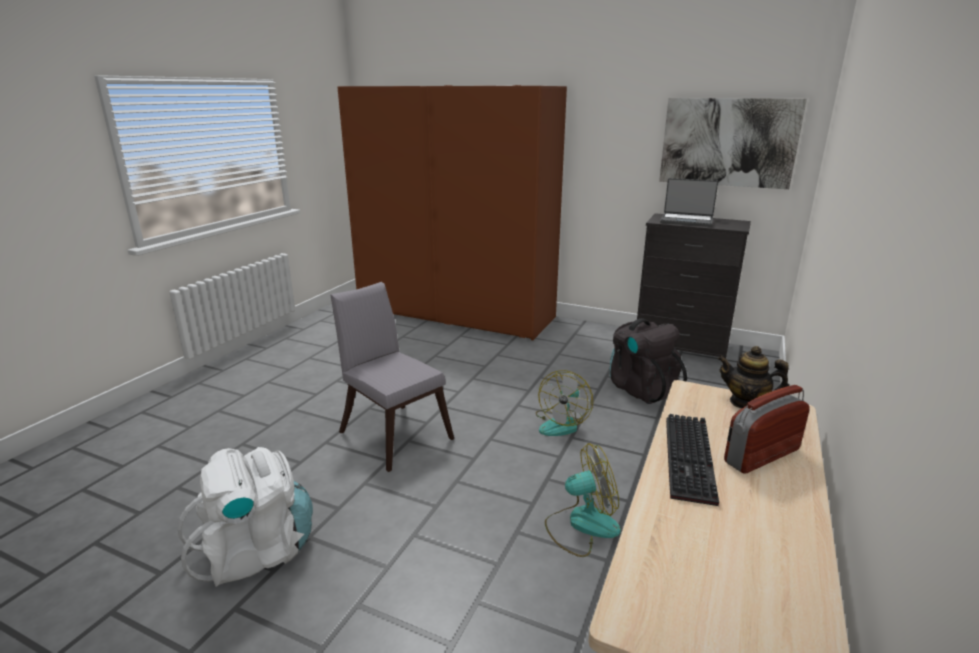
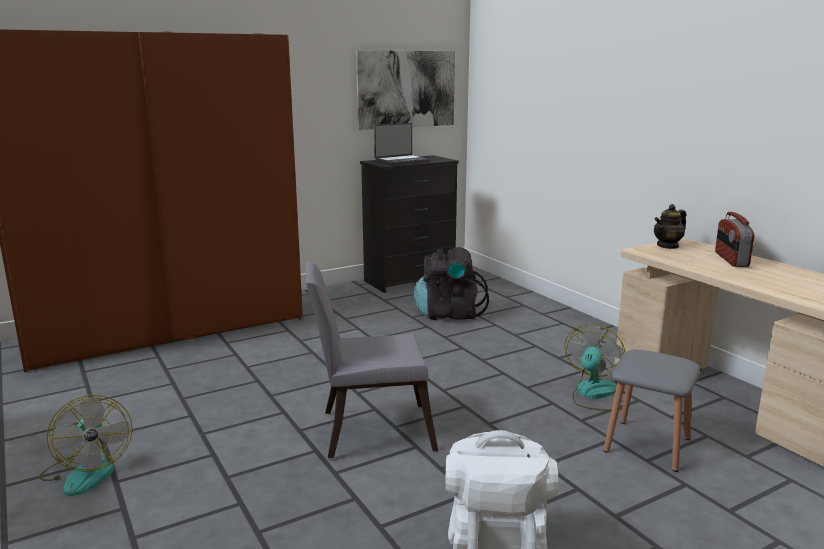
camera: 55 degrees left, 5 degrees down
fan [536,370,593,436] -> fan moved to [39,395,132,496]
keyboard [666,414,719,506] -> none
none -> grey stool [604,350,700,472]

